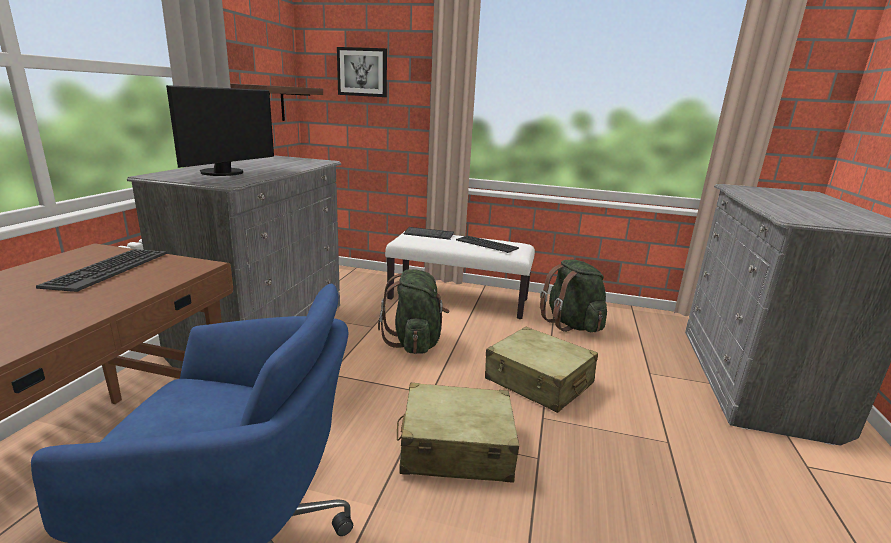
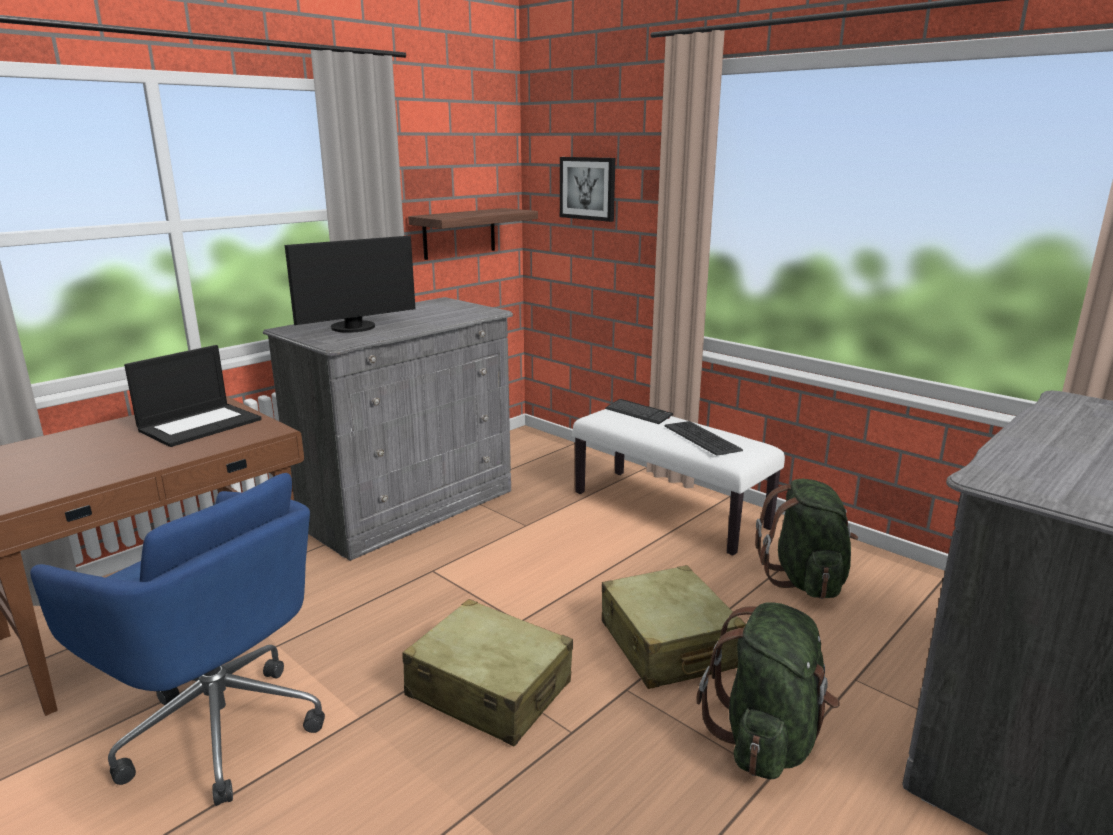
camera: 30 degrees right, 0 degrees up
keyboard [36,249,167,292] -> laptop [124,345,262,447]
green backpack [378,269,450,354] -> green backpack moved to [696,603,840,779]

